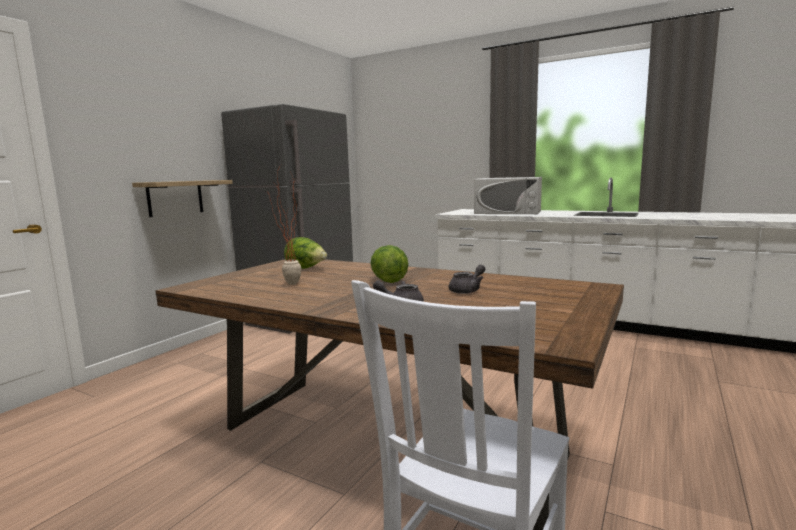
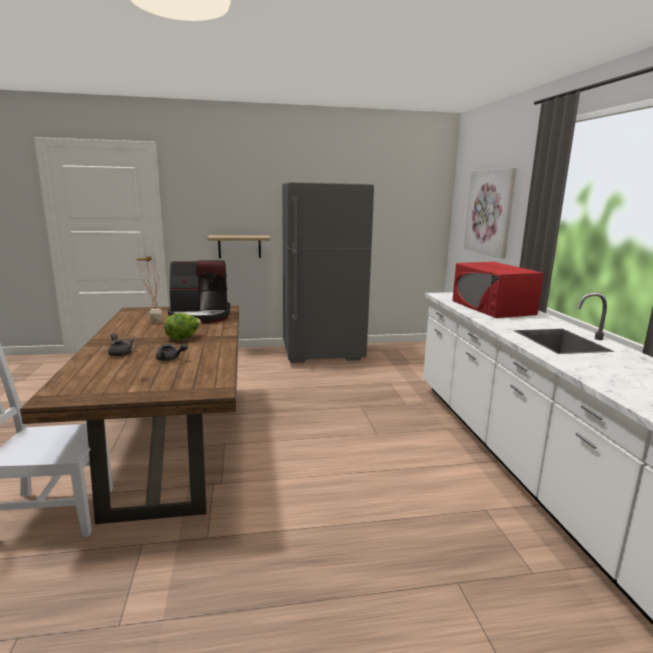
camera: 50 degrees right, 5 degrees up
lettuce [284,237,327,269] -> coffee machine [168,260,230,323]
white microwave [474,177,542,214] -> red microwave [452,262,544,318]
none -> picture [464,168,517,259]

